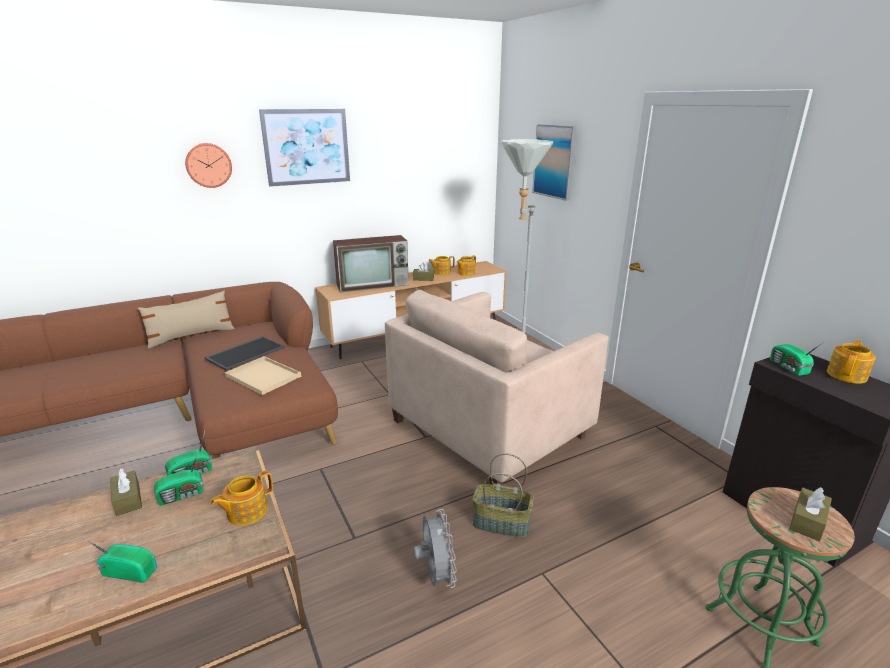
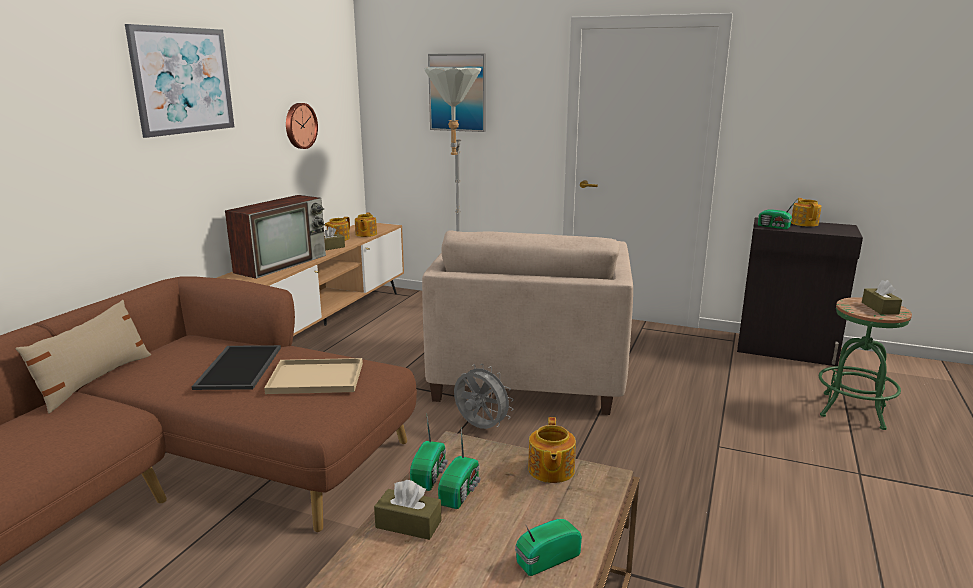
camera: 40 degrees left, 5 degrees down
wall clock [185,143,232,188] -> wall clock moved to [286,103,318,149]
grey fan [413,509,457,588] -> grey fan moved to [454,364,514,429]
basket [472,453,534,538] -> none

